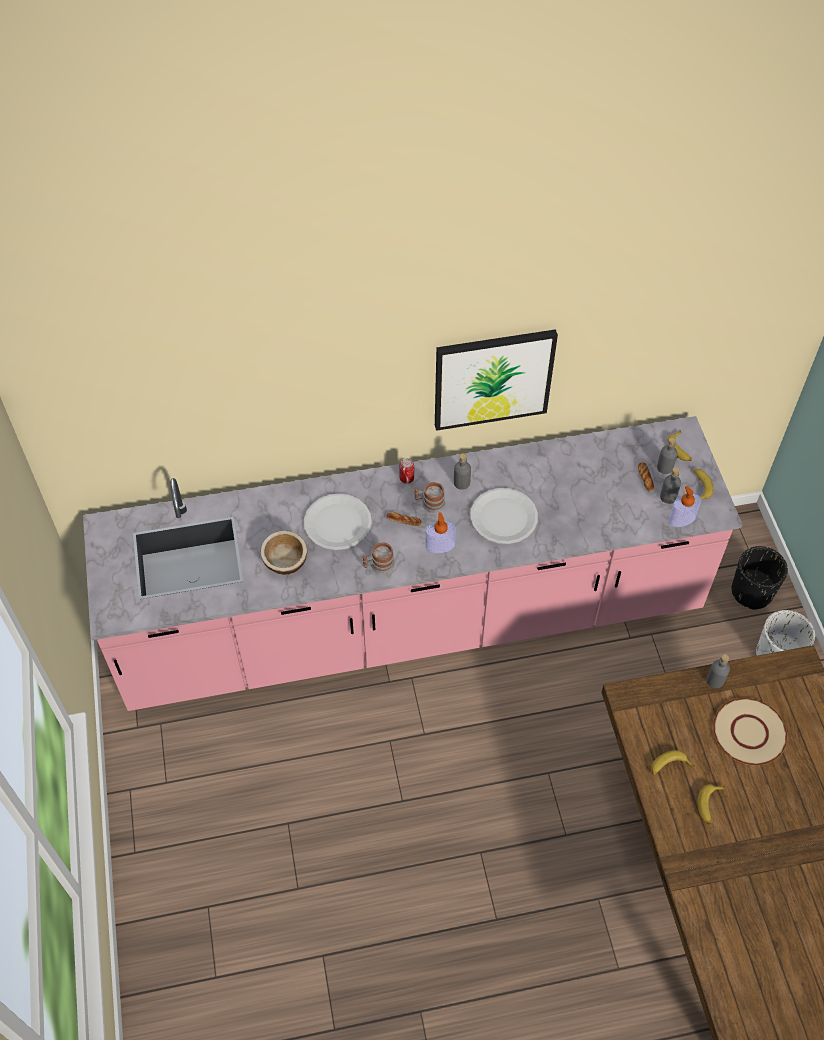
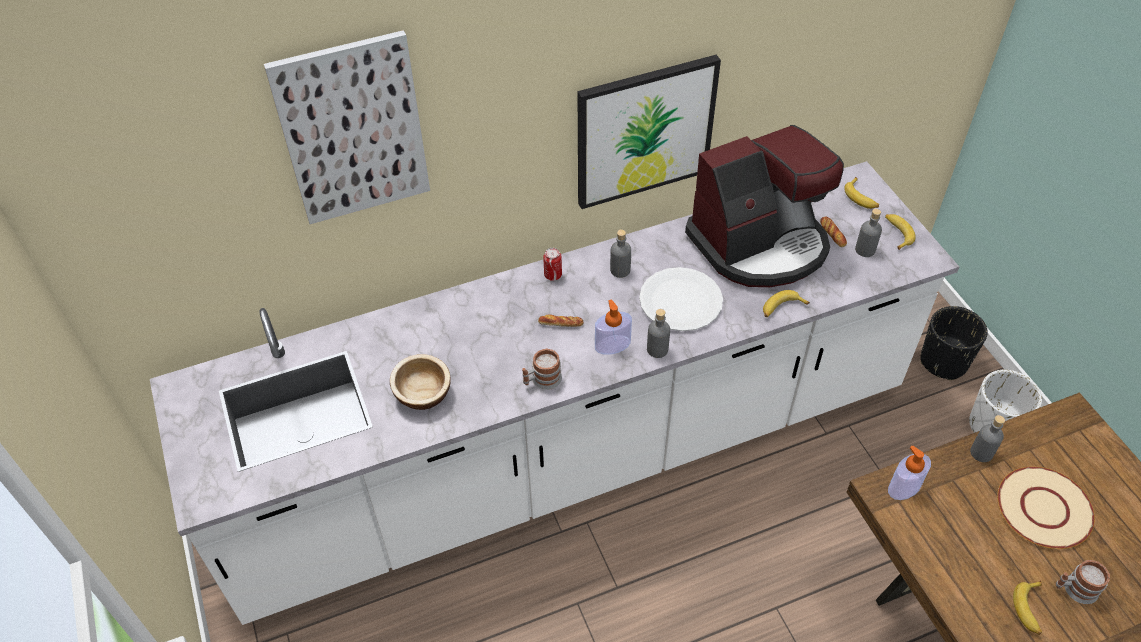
camera: 10 degrees left, 5 degrees down
pink counter [83,416,743,711] -> white counter [150,161,959,625]
white plate [304,494,372,550] -> none
mug [414,482,445,513] -> mug moved to [1056,560,1110,604]
banana [651,750,695,775] -> banana moved to [763,290,810,317]
grey bottle [657,438,678,474] -> grey bottle moved to [647,309,670,358]
soap dispenser [669,486,701,527] -> soap dispenser moved to [888,446,931,500]
none -> picture [264,30,430,224]
none -> coffee machine [685,125,844,287]

